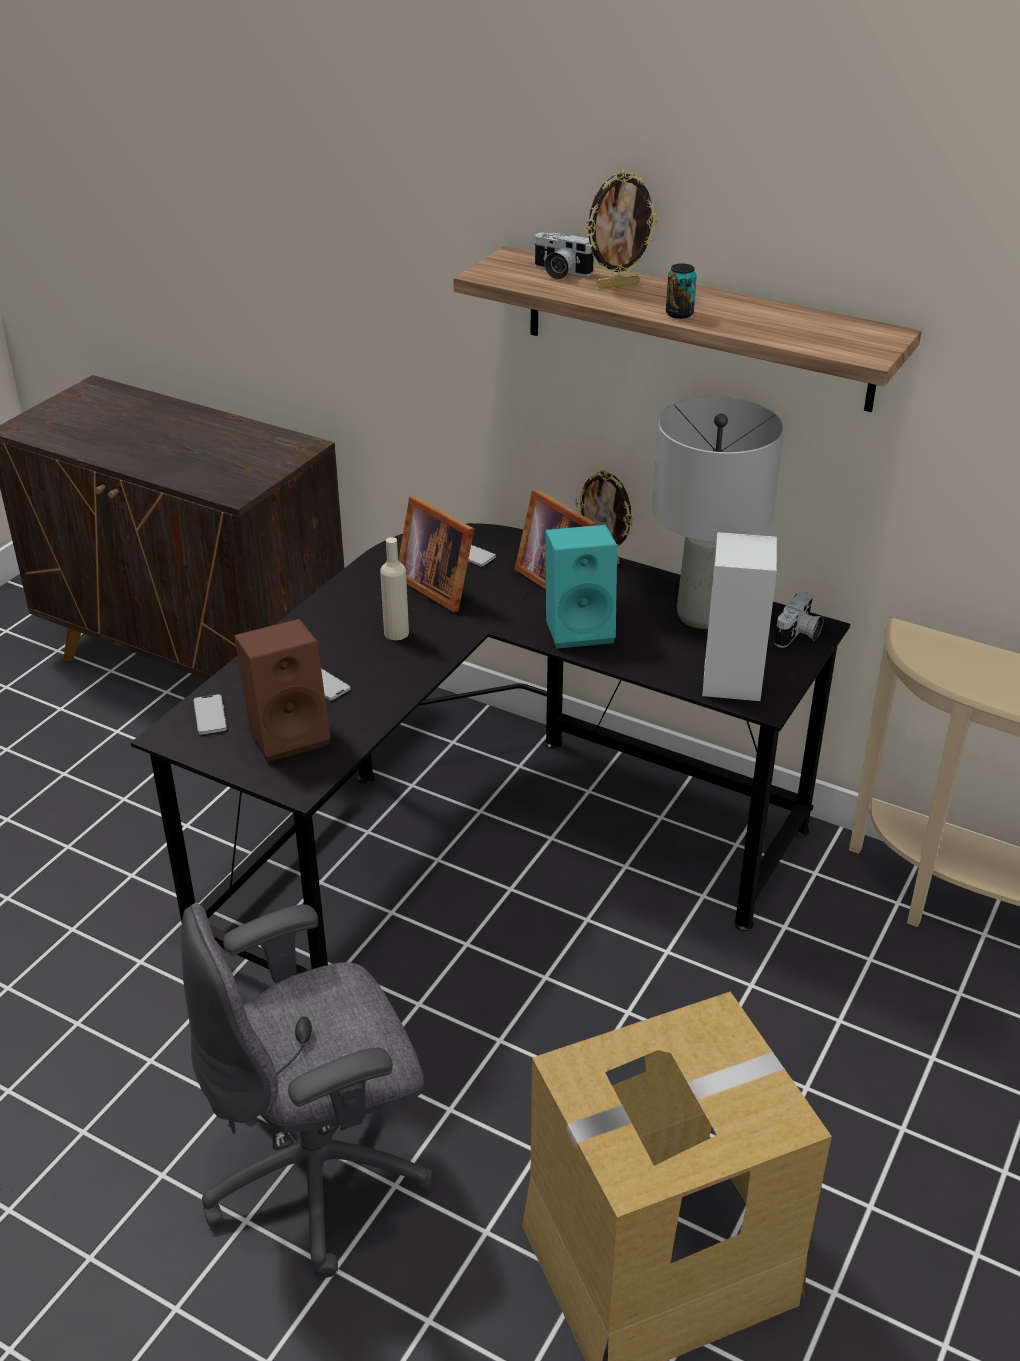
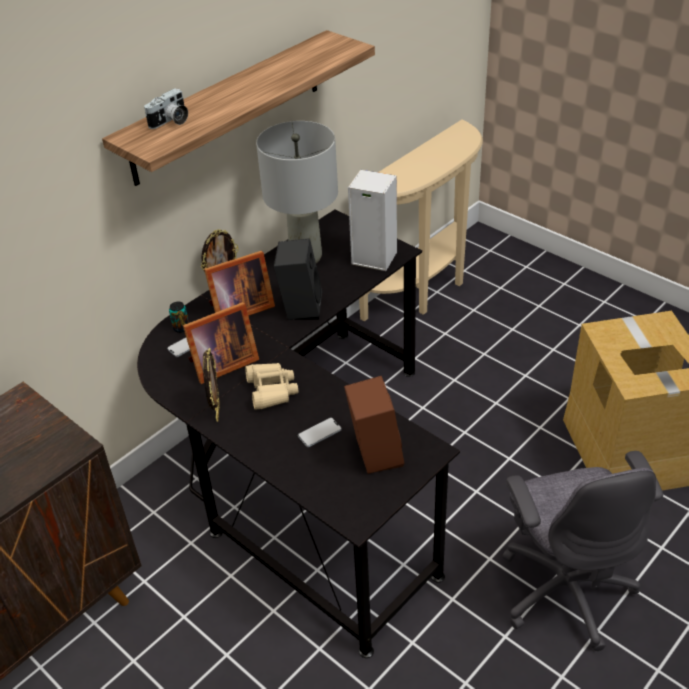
camera: 75 degrees left, 5 degrees up
phone [193,694,227,735] -> none
beige bottle [380,537,409,640] -> beige binoculars [245,363,298,410]
turquoise speaker [545,525,617,649] -> black speaker [274,238,322,320]
picture frame [584,170,658,288] -> picture frame moved to [203,348,220,422]
can [666,263,697,319] -> can moved to [169,302,189,333]
camera [774,592,824,648] -> none

